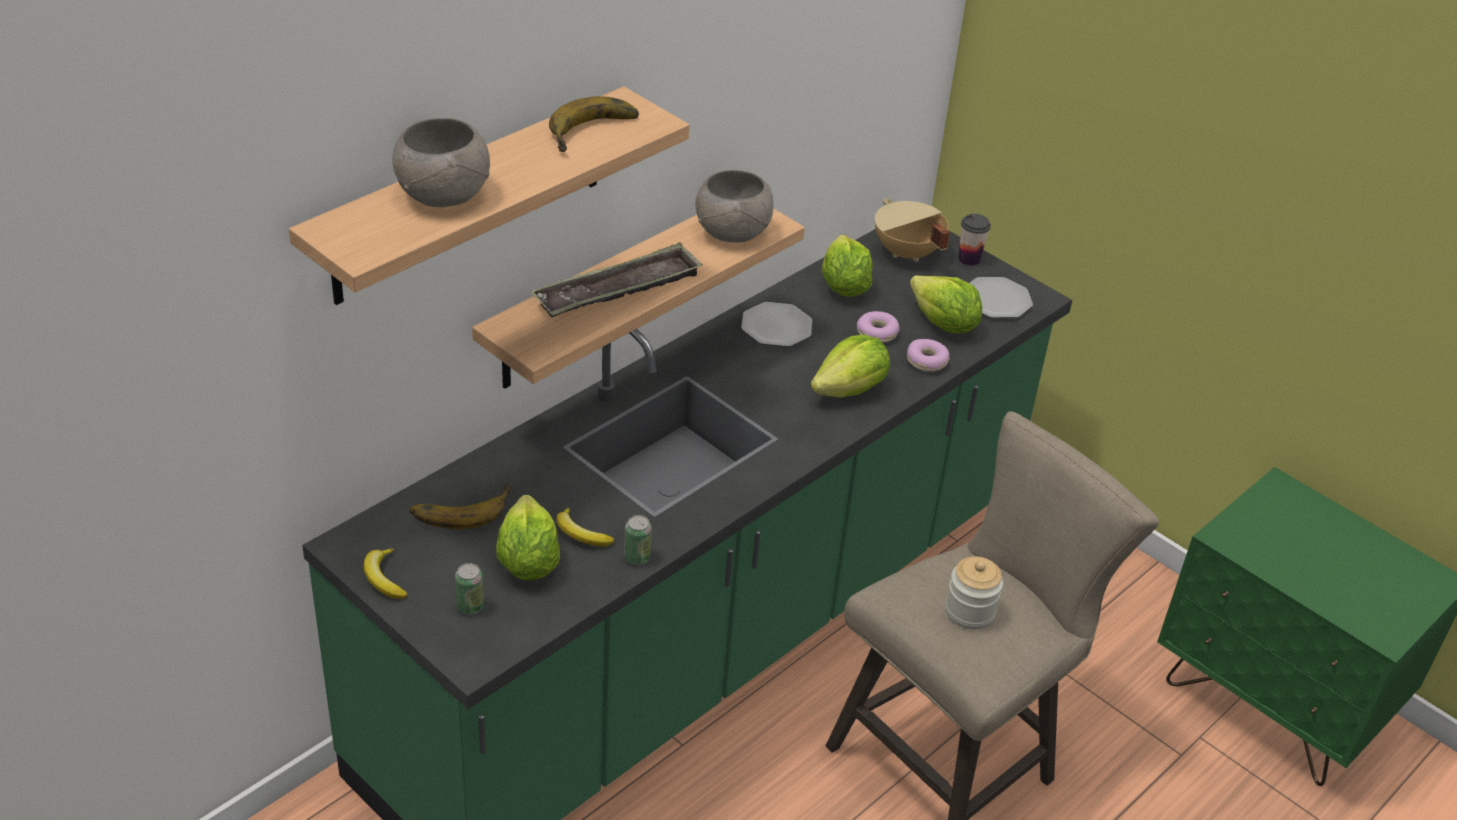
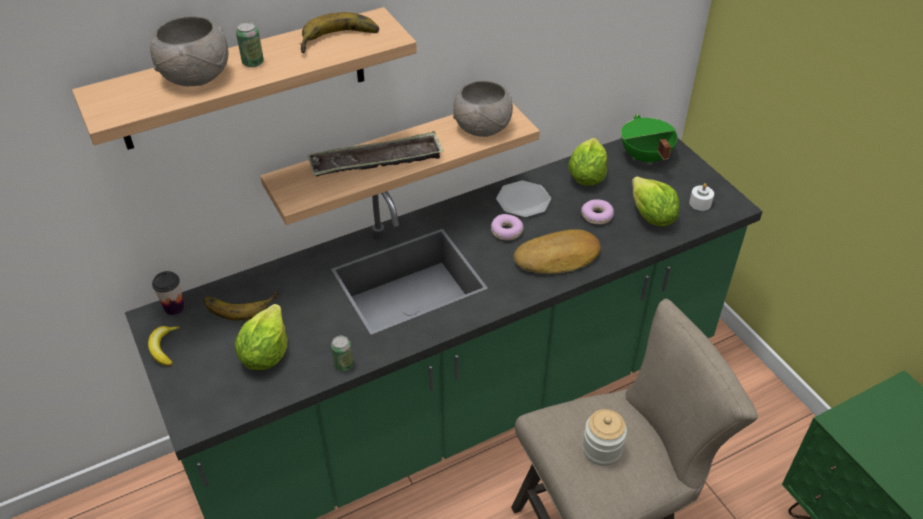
camera: 20 degrees right, 5 degrees up
can [455,563,484,615] -> can moved to [236,22,264,67]
banana [556,507,614,547] -> none
lettuce [811,335,890,398] -> bread [514,229,601,274]
beige cooking pot [875,198,950,262] -> green cooking pot [621,114,678,165]
donut [907,339,950,372] -> donut moved to [491,214,523,240]
cup [958,214,991,266] -> cup moved to [152,271,184,315]
plate [970,277,1033,318] -> white candle [689,183,714,211]

